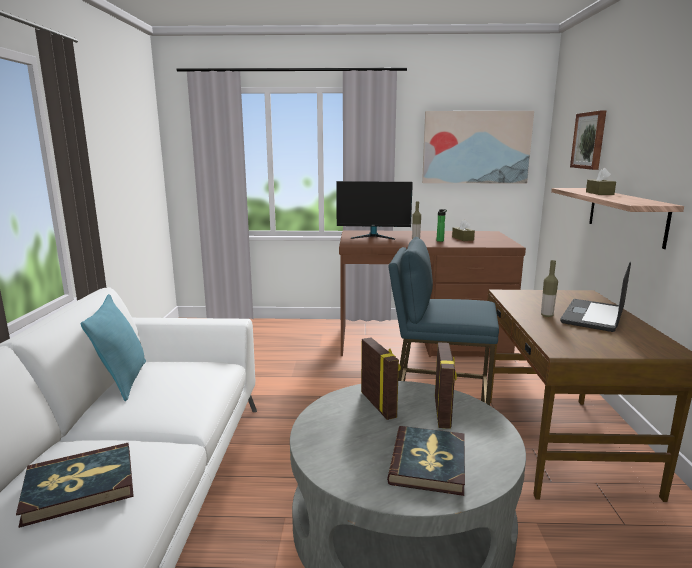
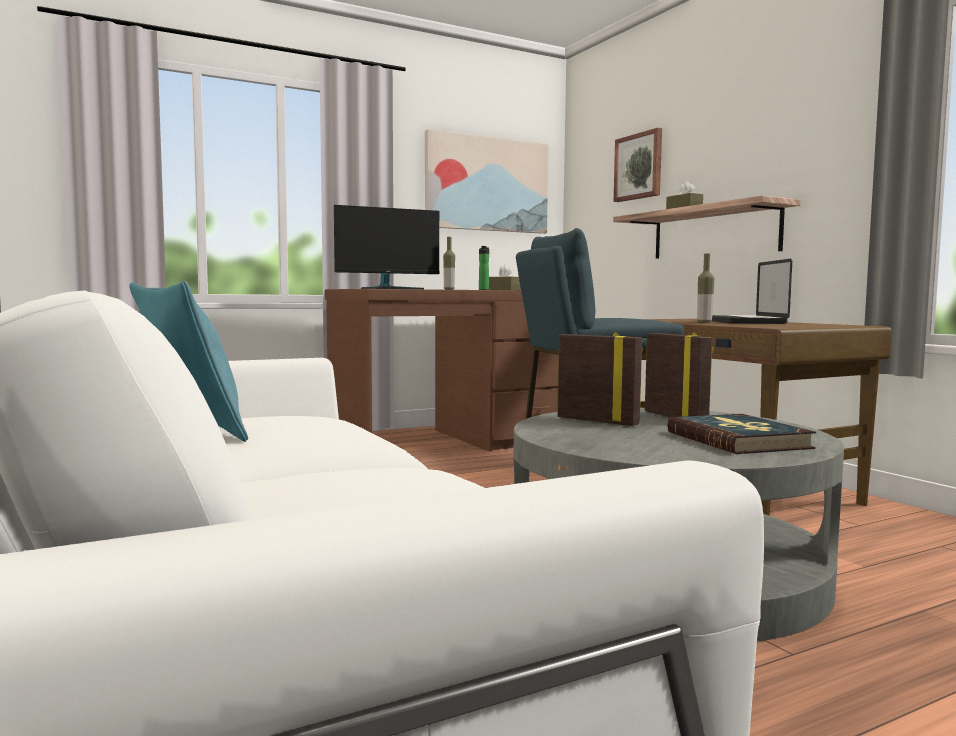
camera: 30 degrees left, 10 degrees down
book [16,443,134,528] -> none

